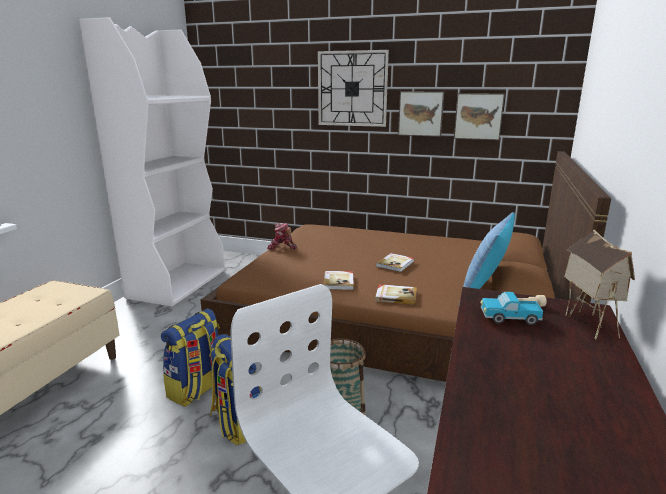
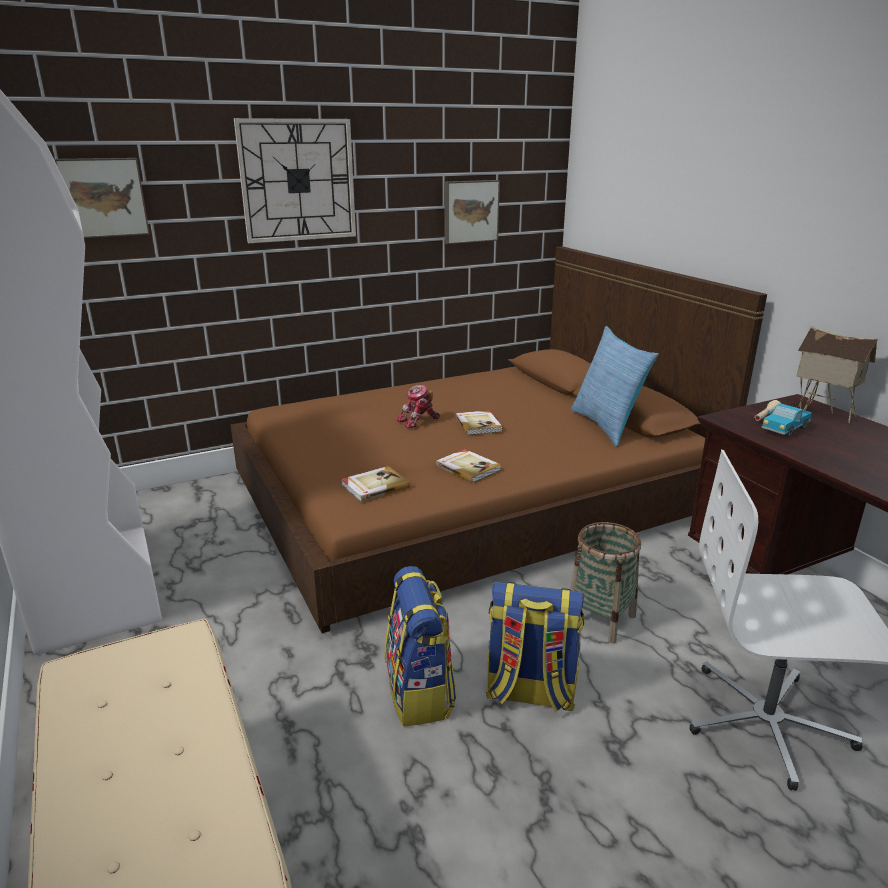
camera: 45 degrees left, 5 degrees up
toy robot [267,223,297,250] -> toy robot moved to [396,384,440,429]
book [375,284,417,305] -> book moved to [341,466,410,502]
picture [398,91,444,137] -> picture moved to [54,158,150,238]

